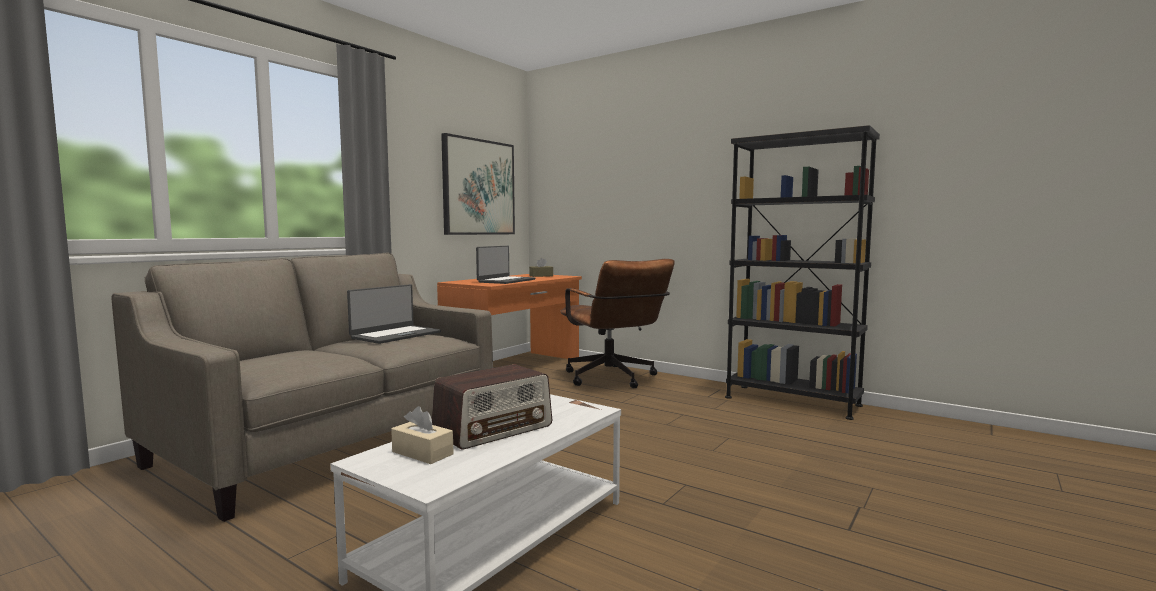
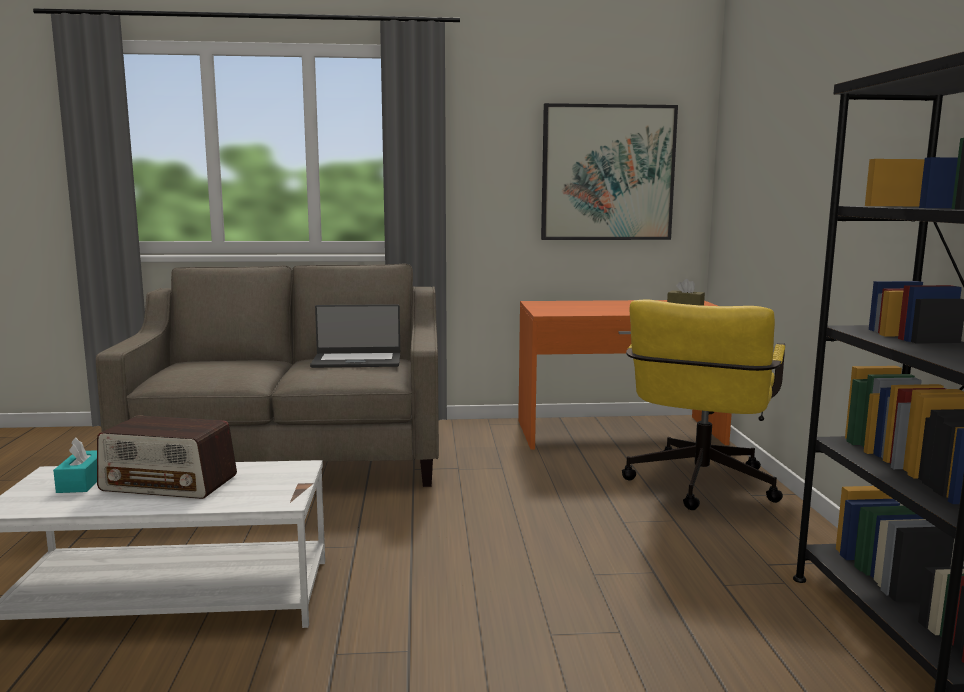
camera: 50 degrees right, 5 degrees up
beige tissue box [391,406,453,464] -> turquoise tissue box [53,437,97,493]
laptop [476,246,535,284] -> none
brown office chair [560,259,675,388] -> yellow office chair [622,300,785,510]

